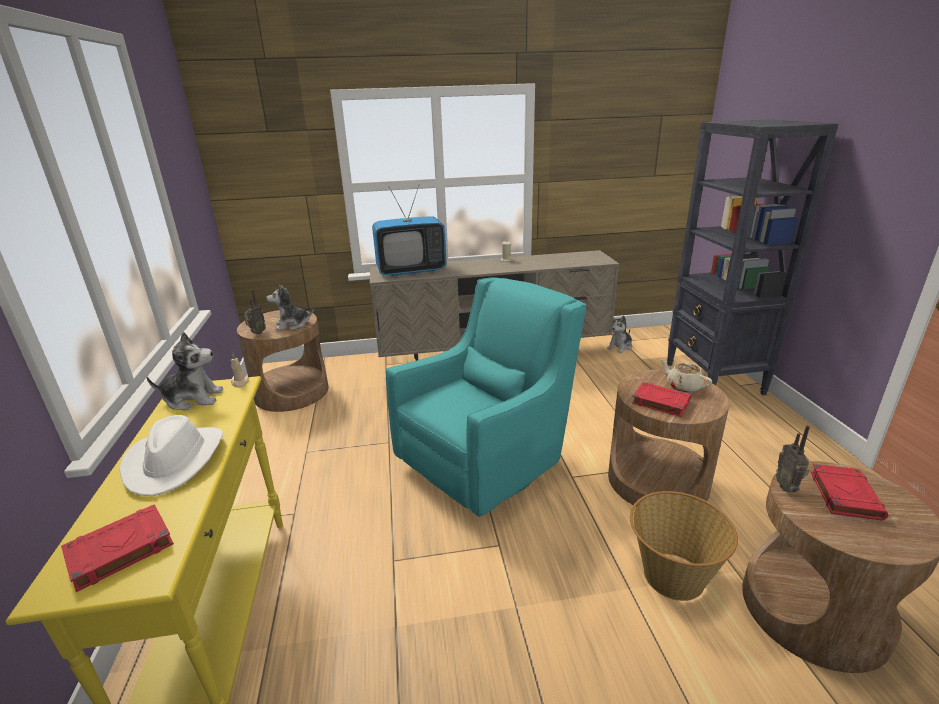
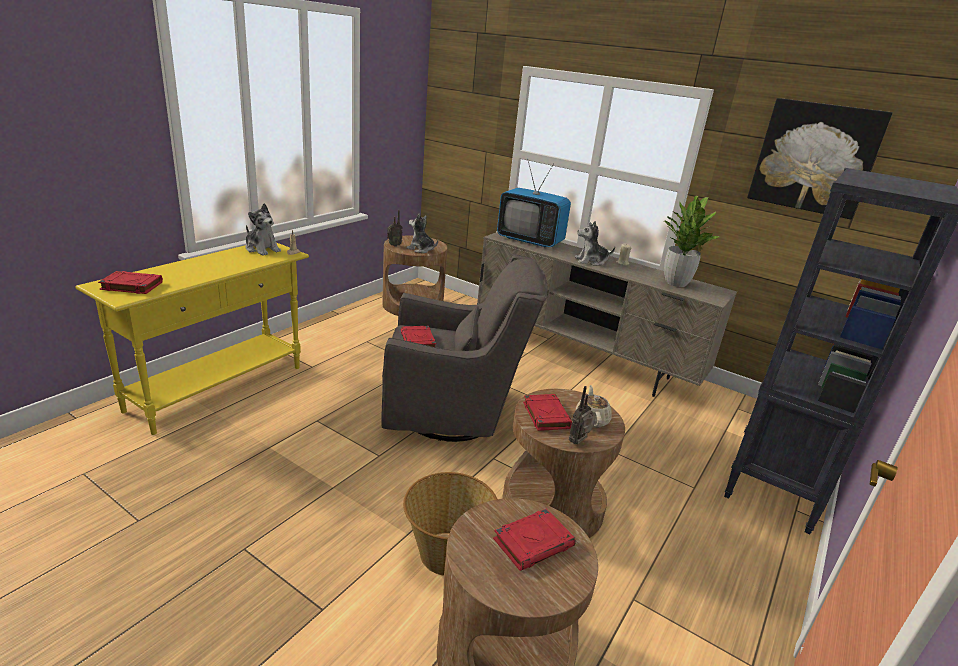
camera: 40 degrees right, 0 degrees up
white hat [119,415,223,496] -> none
turquoise armchair [386,277,586,517] -> grey armchair [381,254,547,442]
plush toy [607,316,632,353] -> plush toy moved to [575,221,615,266]
radio [776,425,810,493] -> radio moved to [569,386,596,444]
none -> red book [401,326,436,347]
none -> potted plant [664,196,720,287]
none -> picture [747,98,893,219]

